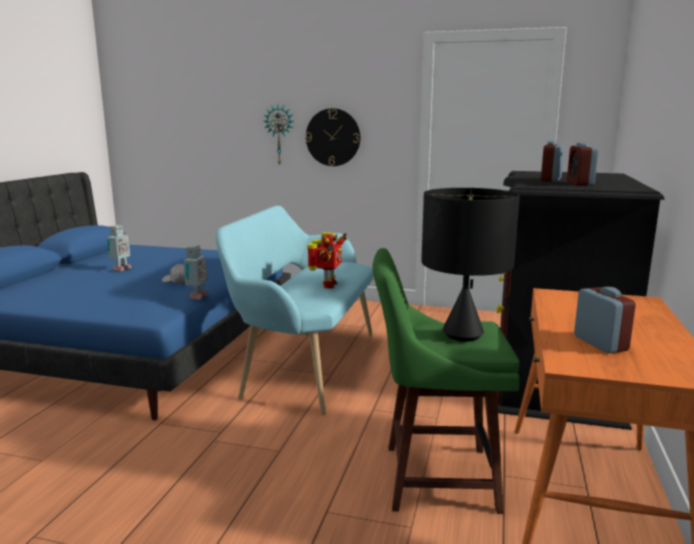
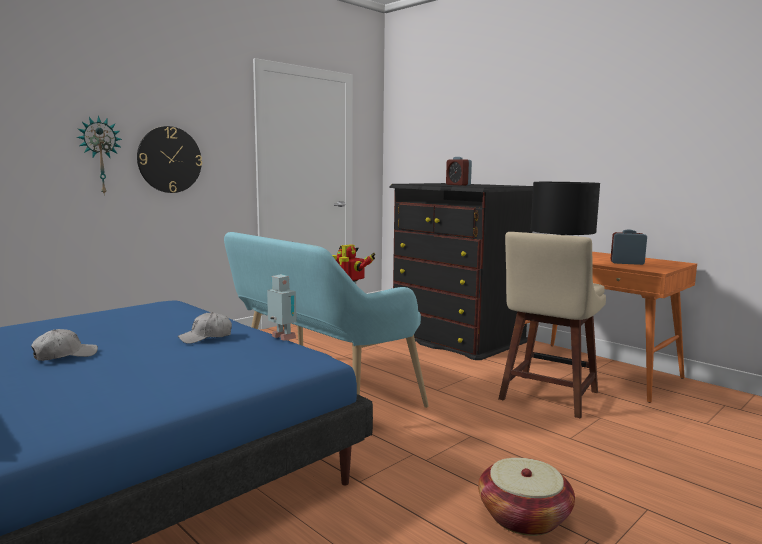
camera: 60 degrees left, 5 degrees down
toy robot [107,225,132,271] -> white cap [31,329,98,361]
green stool [373,248,520,514] -> beige stool [498,232,606,419]
alarm clock [567,142,598,186] -> none
none -> basket [478,458,575,536]

